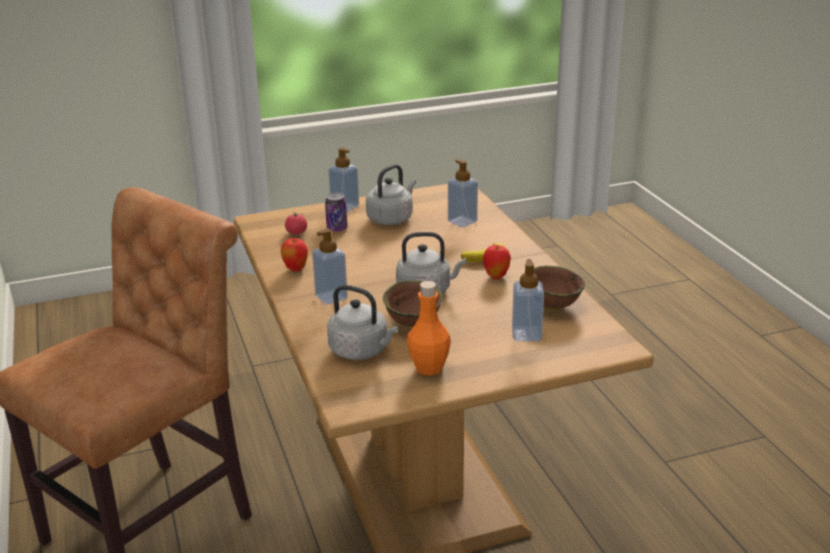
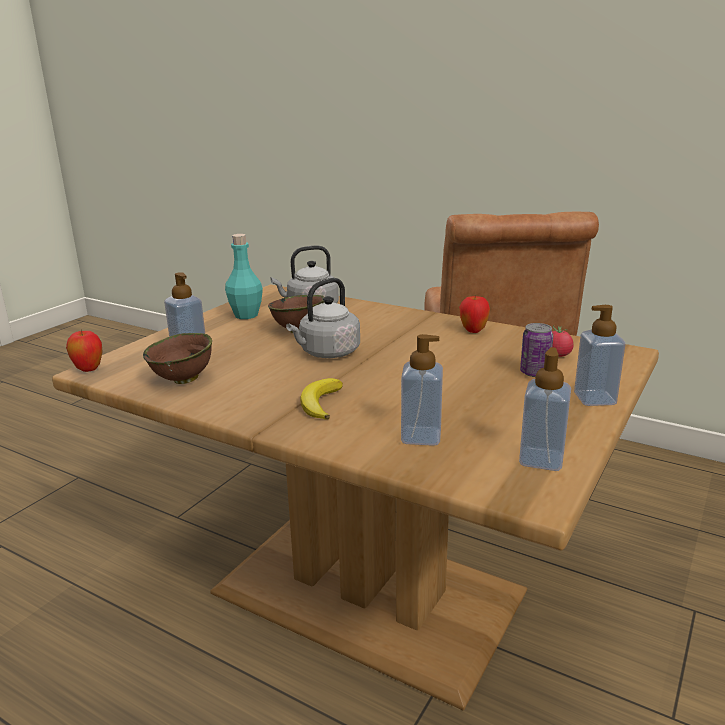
camera: 140 degrees right, 5 degrees down
soap dispenser [312,229,348,305] -> soap dispenser moved to [519,347,571,471]
grey kettle [366,164,416,225] -> none
orange bottle [407,281,451,376] -> turquoise bottle [225,234,263,319]
apple [483,245,511,279] -> apple moved to [66,330,103,372]

